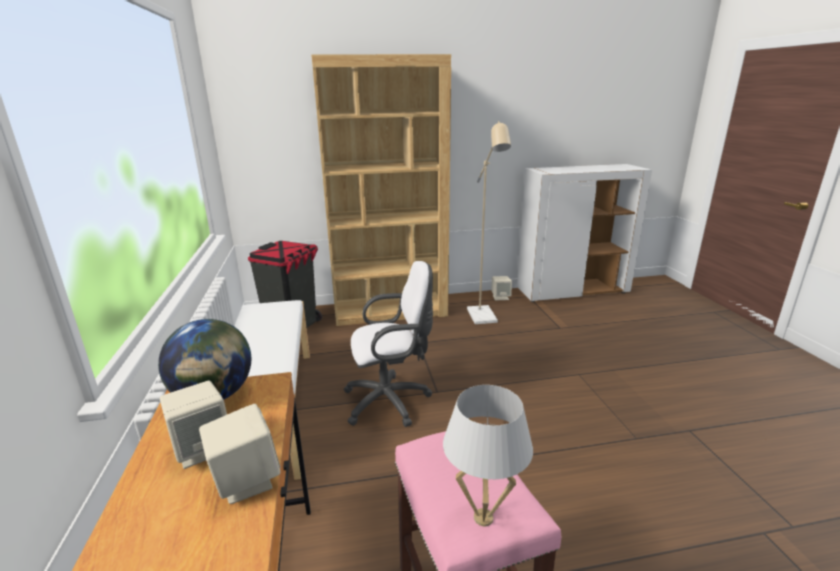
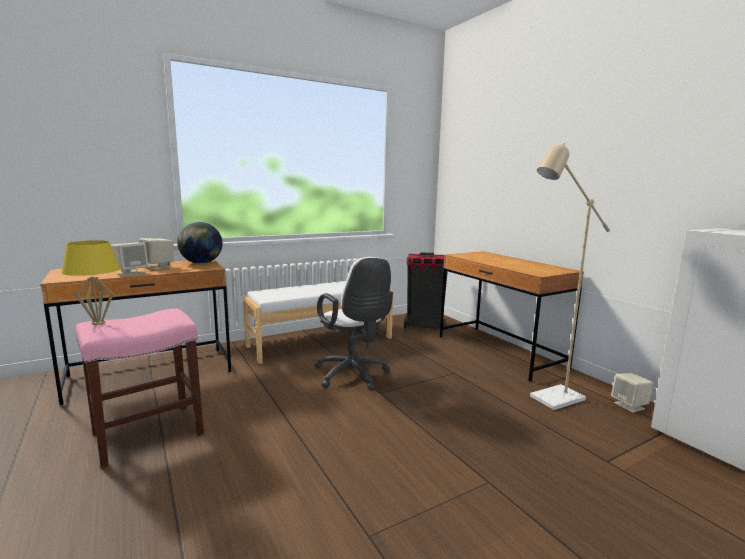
camera: 70 degrees right, 10 degrees down
brown bookcase [311,54,451,326] -> brown desk [440,251,584,382]
white table lamp [443,385,533,526] -> yellow table lamp [61,240,120,325]

